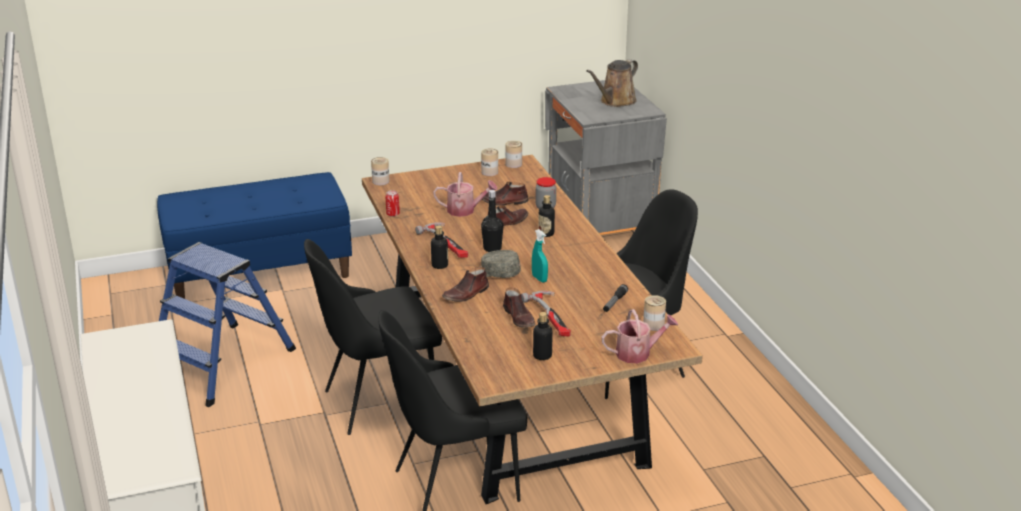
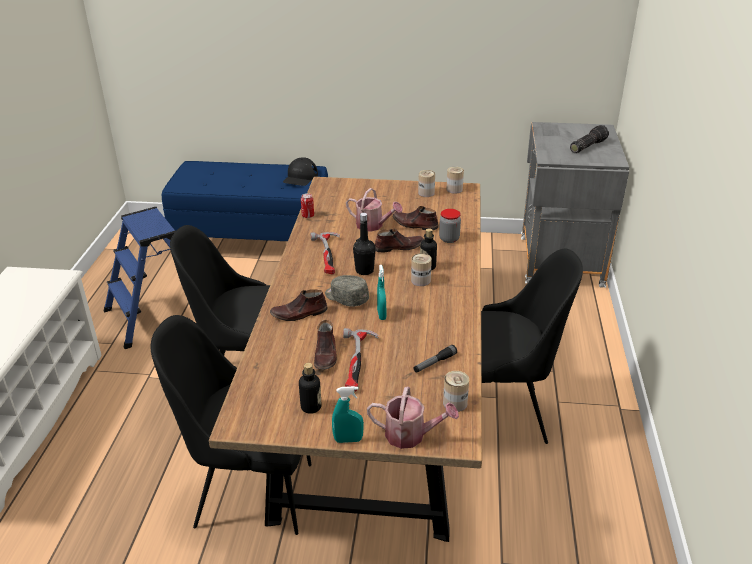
camera: 25 degrees right, 5 degrees up
can [371,157,390,185] -> can moved to [411,253,432,286]
bottle [431,225,448,269] -> none
brown watering can [586,59,638,107] -> flashlight [570,125,609,153]
none -> black cap [283,157,318,186]
none -> turquoise spray bottle [332,386,364,443]

